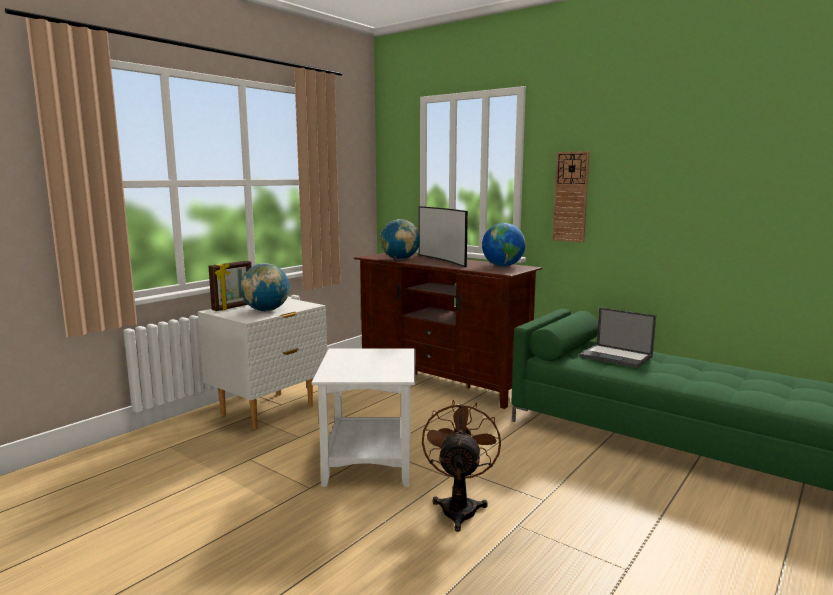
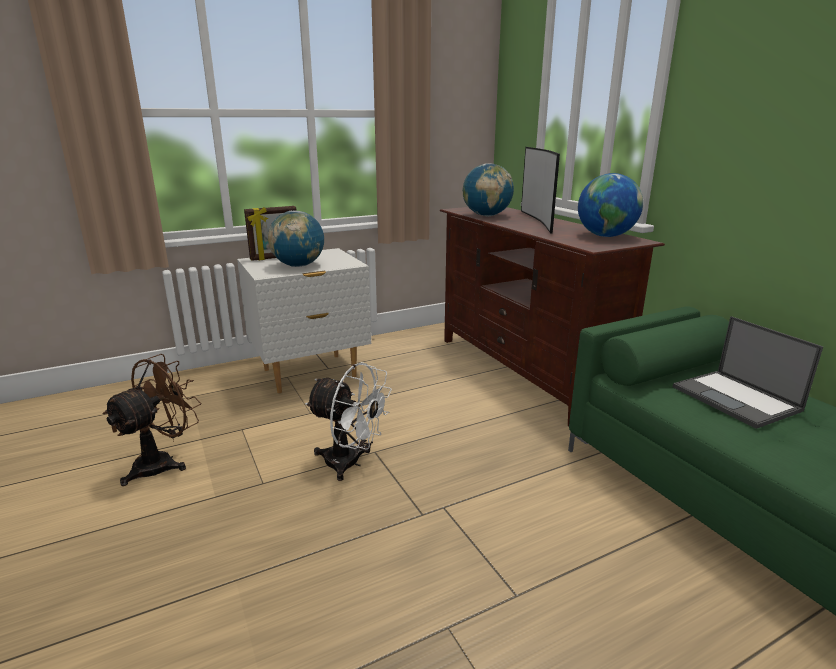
camera: 25 degrees right, 10 degrees up
white side table [312,349,415,487] -> white fan [305,362,392,481]
brown fan [422,400,501,532] -> brown fan moved to [103,354,201,486]
wall clock [553,151,590,242] -> none

